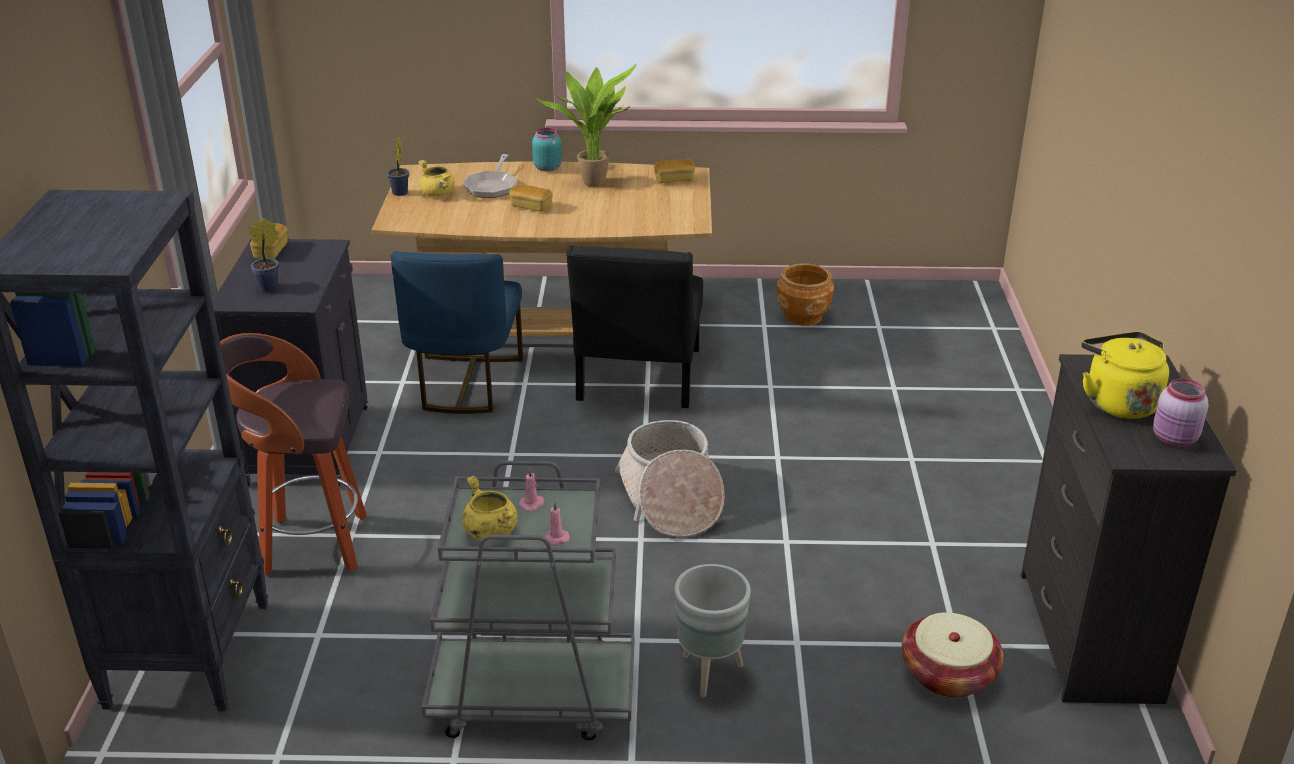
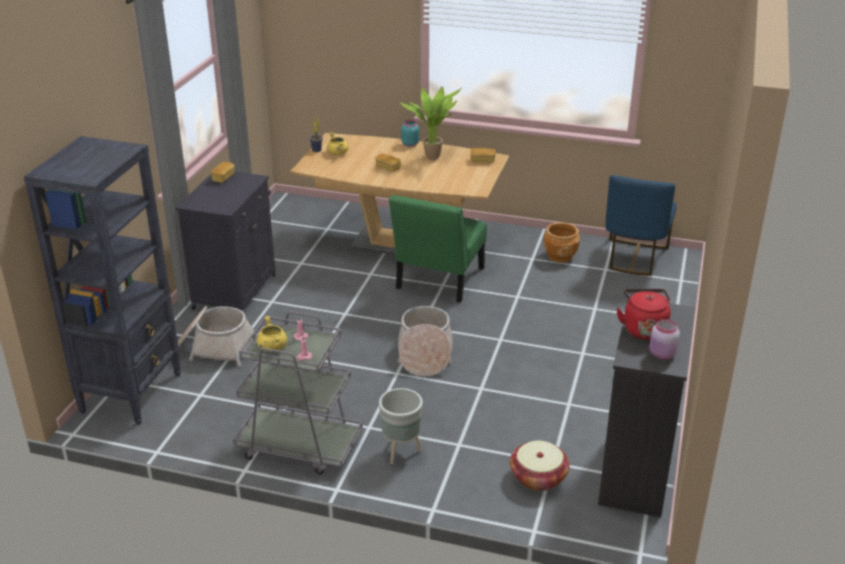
camera: 15 degrees right, 0 degrees up
stool [220,333,367,575] -> basket [178,306,256,367]
potted plant [249,218,279,292] -> none
blue chair [390,251,523,414] -> blue chair moved to [605,175,677,276]
frying pan [463,154,517,198] -> none
black chair [566,245,703,408] -> green chair [389,195,487,303]
yellow kettle [1081,332,1169,419] -> red kettle [616,289,671,340]

